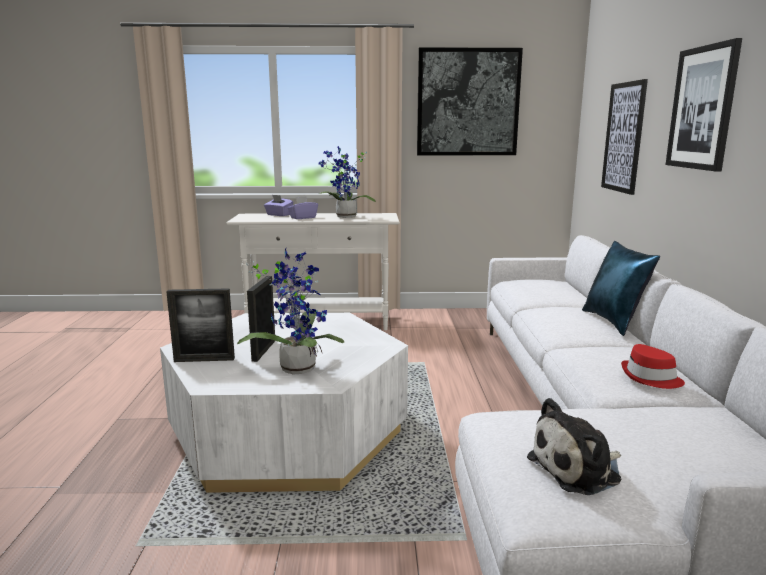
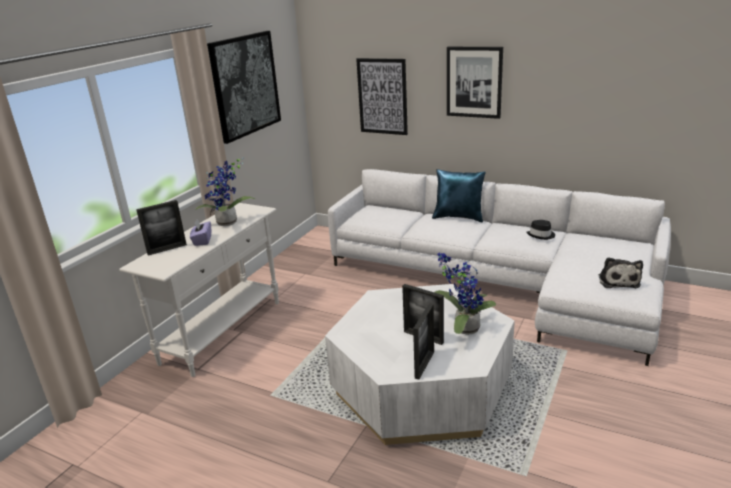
camera: 60 degrees left, 10 degrees up
purple tissue box [264,195,294,216] -> picture frame [136,200,187,256]
red hat [621,344,685,389] -> black hat [527,220,555,240]

